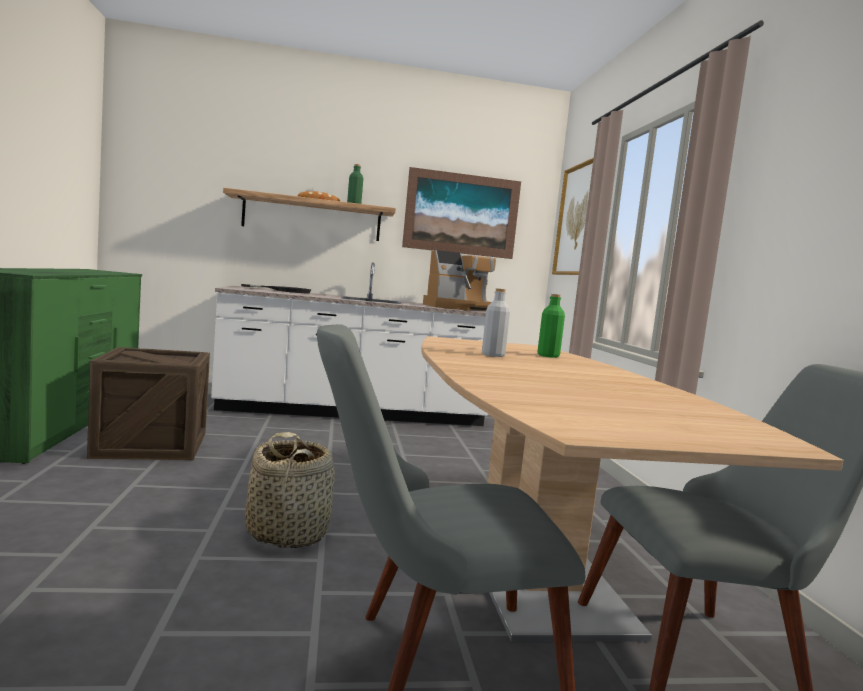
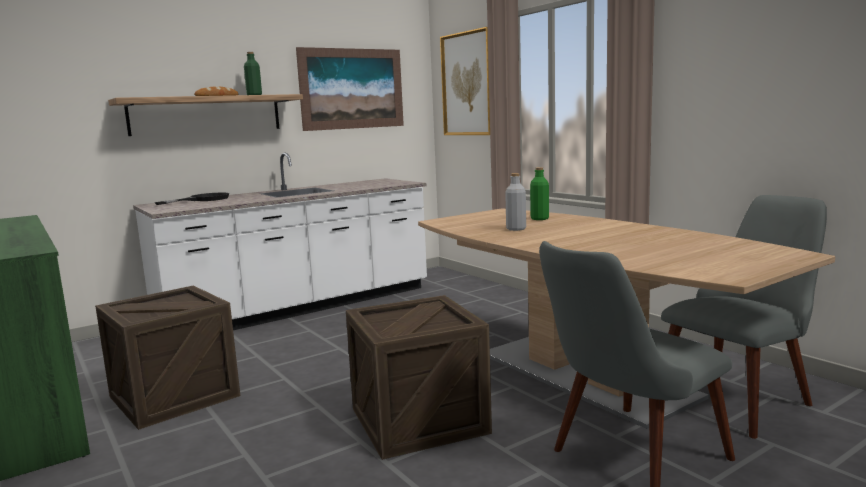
camera: 25 degrees left, 5 degrees up
basket [245,432,335,548] -> crate [346,295,492,460]
coffee machine [423,250,496,311] -> none

